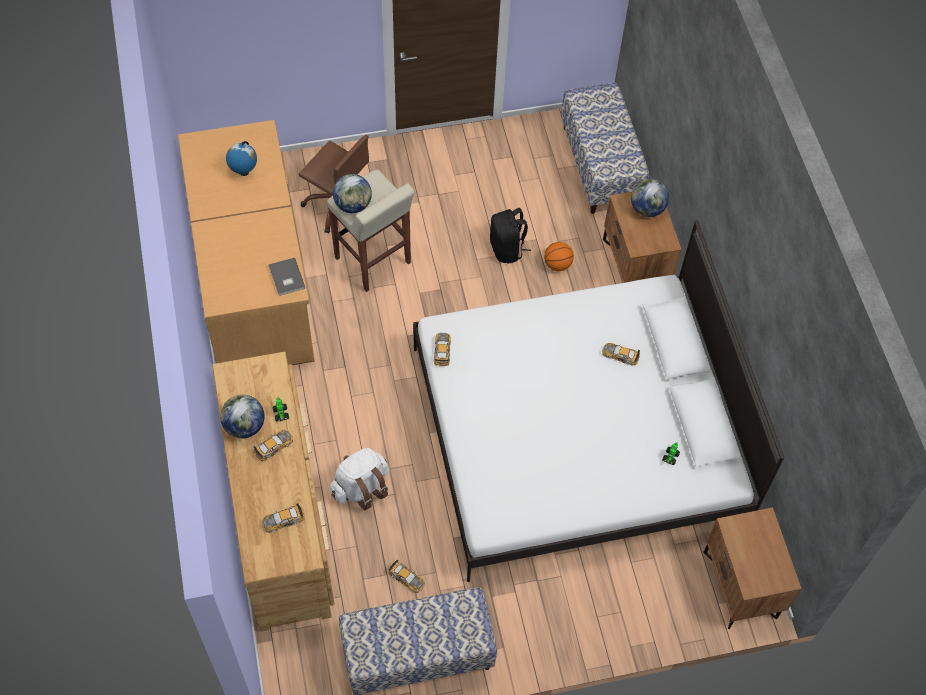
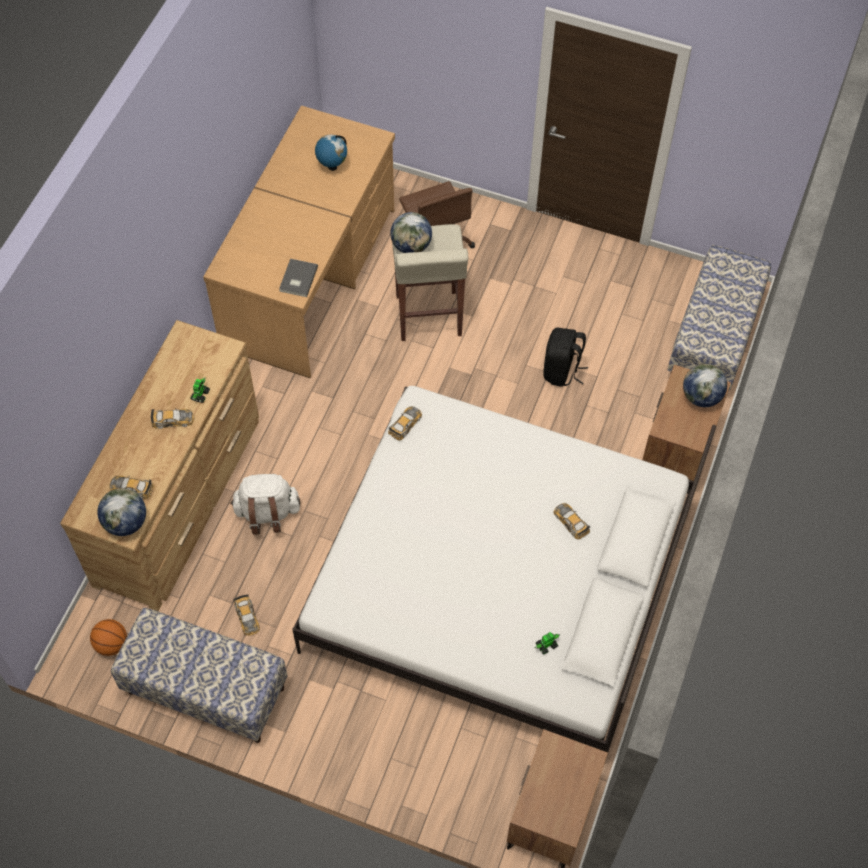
camera: 35 degrees right, 0 degrees up
globe [220,395,265,438] -> globe moved to [97,488,146,536]
basketball [544,242,574,271] -> basketball moved to [90,619,127,656]

